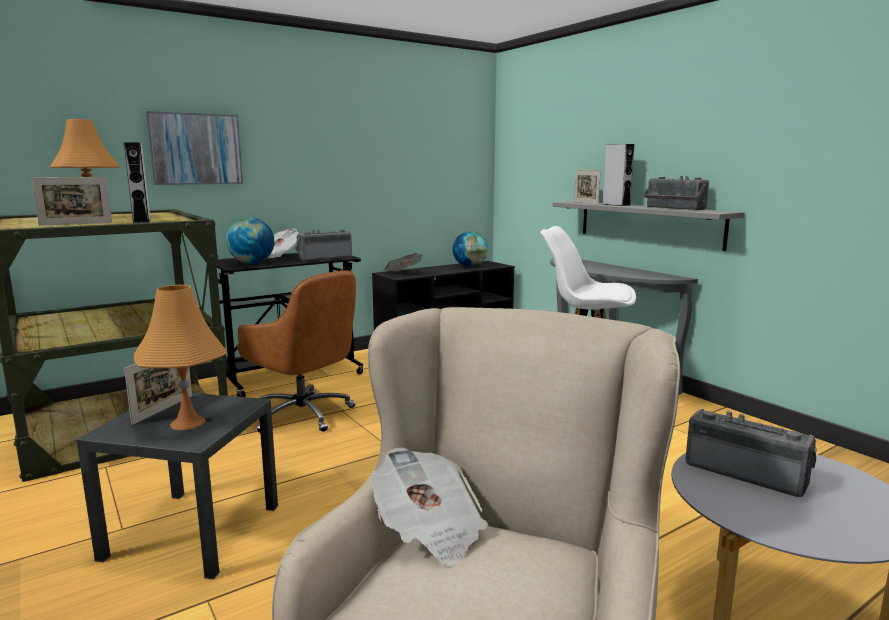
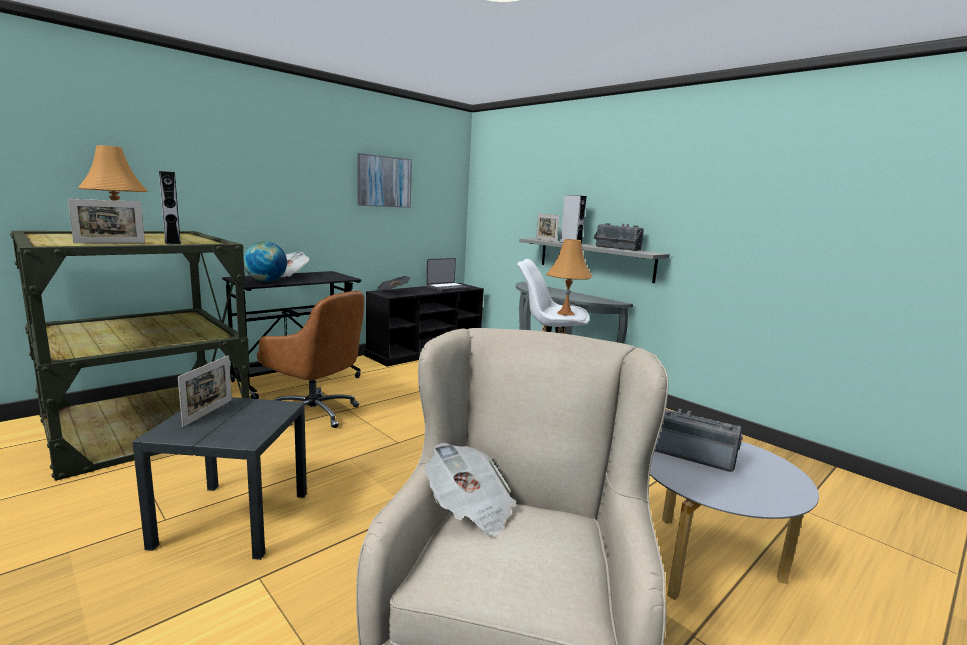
camera: 10 degrees left, 0 degrees up
orange table lamp [134,285,227,430] -> orange table lamp moved to [546,239,592,316]
picture [146,111,243,185] -> picture moved to [357,153,412,208]
radio [295,230,352,261] -> none
globe [453,231,488,267] -> laptop [426,258,470,291]

